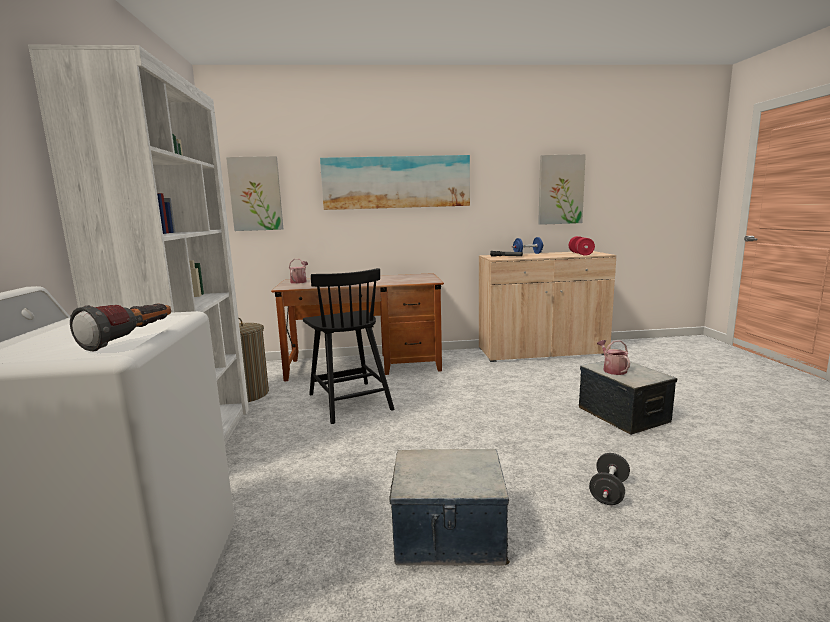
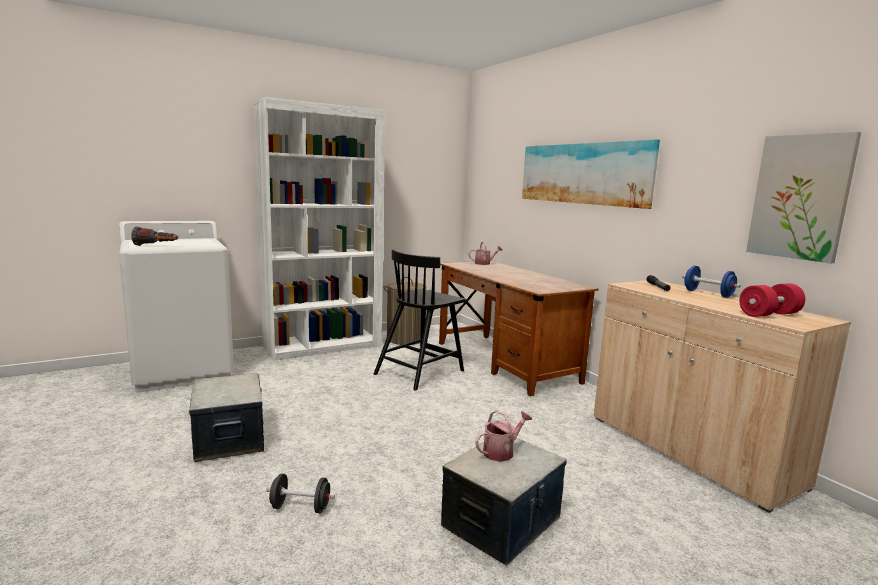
camera: 65 degrees right, 0 degrees up
picture [226,156,283,231] -> none

